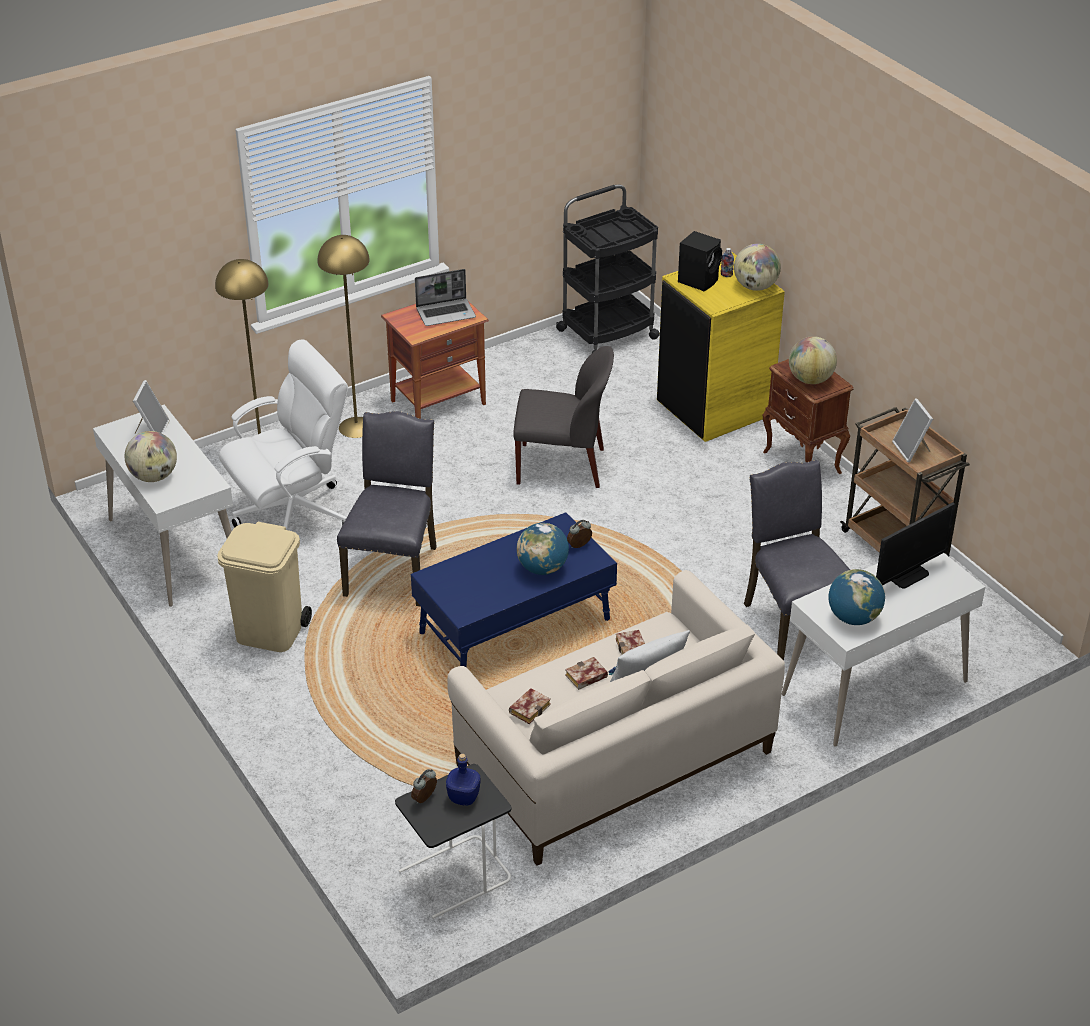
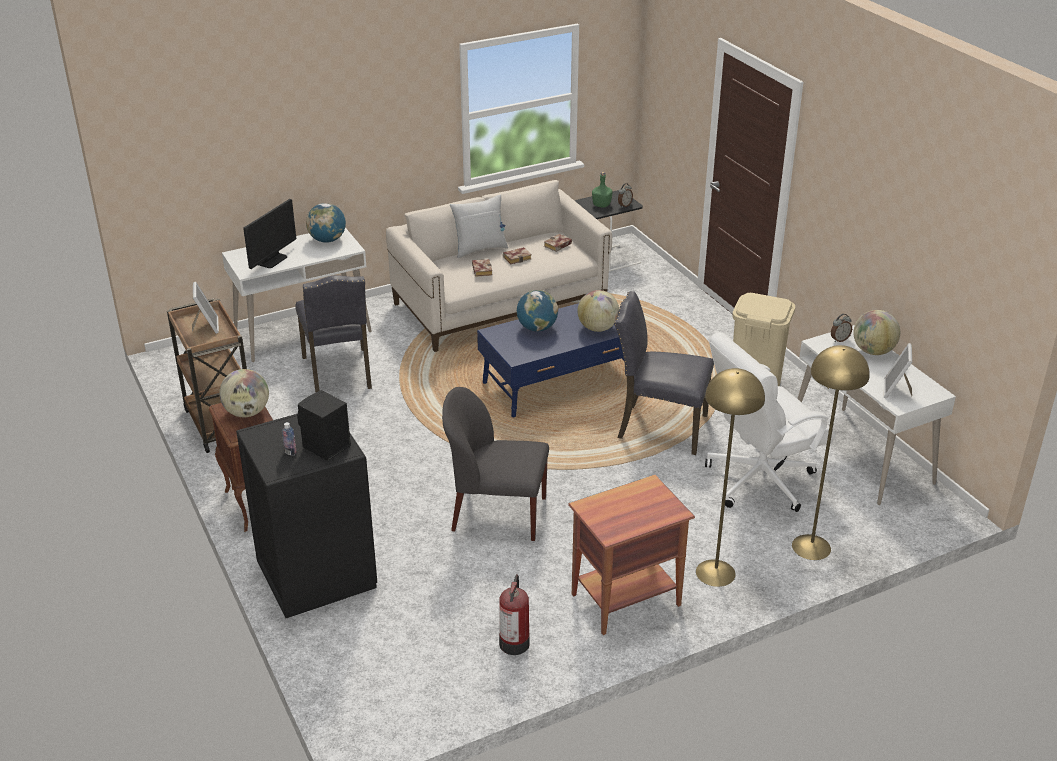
camera: 175 degrees left, 5 degrees down
grey chair [337,411,437,606] -> grey chair turned 90 degrees clockwise [614,291,714,455]
laptop [415,269,476,326] -> none
blue bottle [446,754,481,806] -> green bottle [592,172,613,208]
black cart [556,185,660,353] -> none
alarm clock [567,520,592,548] -> alarm clock moved to [831,314,852,342]
yellow cabinet [657,252,785,442] -> black cabinet [236,414,377,618]
globe [734,244,781,291] -> globe moved to [578,290,619,332]
monitor [876,502,956,588] -> monitor turned 150 degrees clockwise [243,199,296,269]
none -> fire extinguisher [499,574,530,655]

